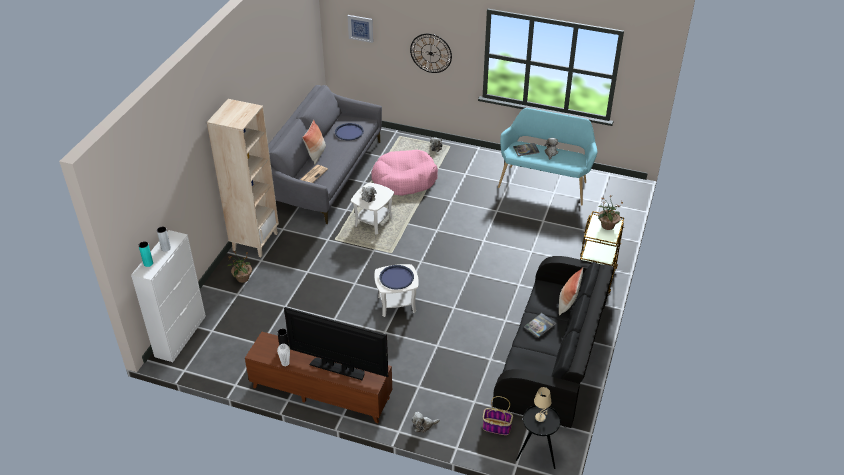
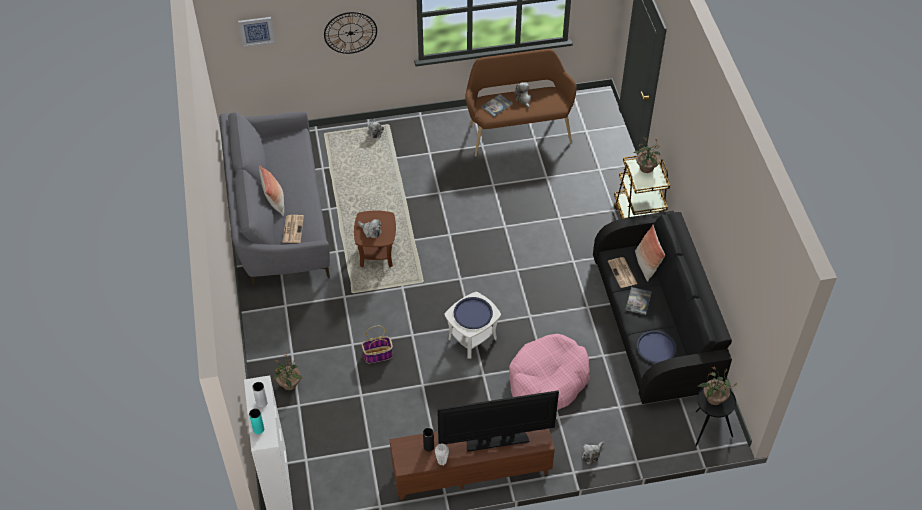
camera: 30 degrees left, 10 degrees up
beige bookcase [207,99,279,257] -> none
blue tray [335,123,364,140] -> blue tray moved to [637,330,676,364]
white side table [351,183,394,234] -> brown side table [354,210,396,268]
pink dog bed [371,150,438,196] -> pink dog bed moved to [509,334,590,410]
basket [483,396,513,435] -> basket moved to [361,326,393,363]
turquoise bench [498,108,597,206] -> brown bench [465,49,577,156]
beige table lamp [534,387,551,422] -> potted plant [698,368,736,405]
none -> newspaper [608,257,637,288]

